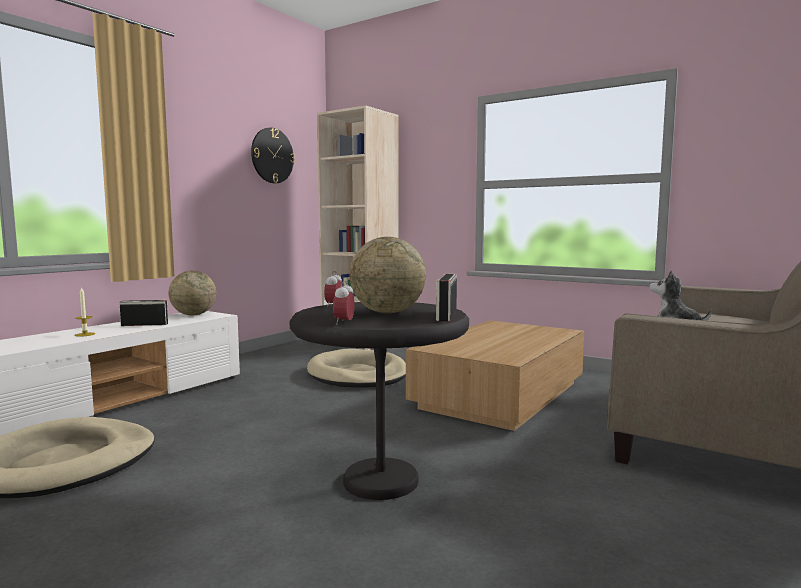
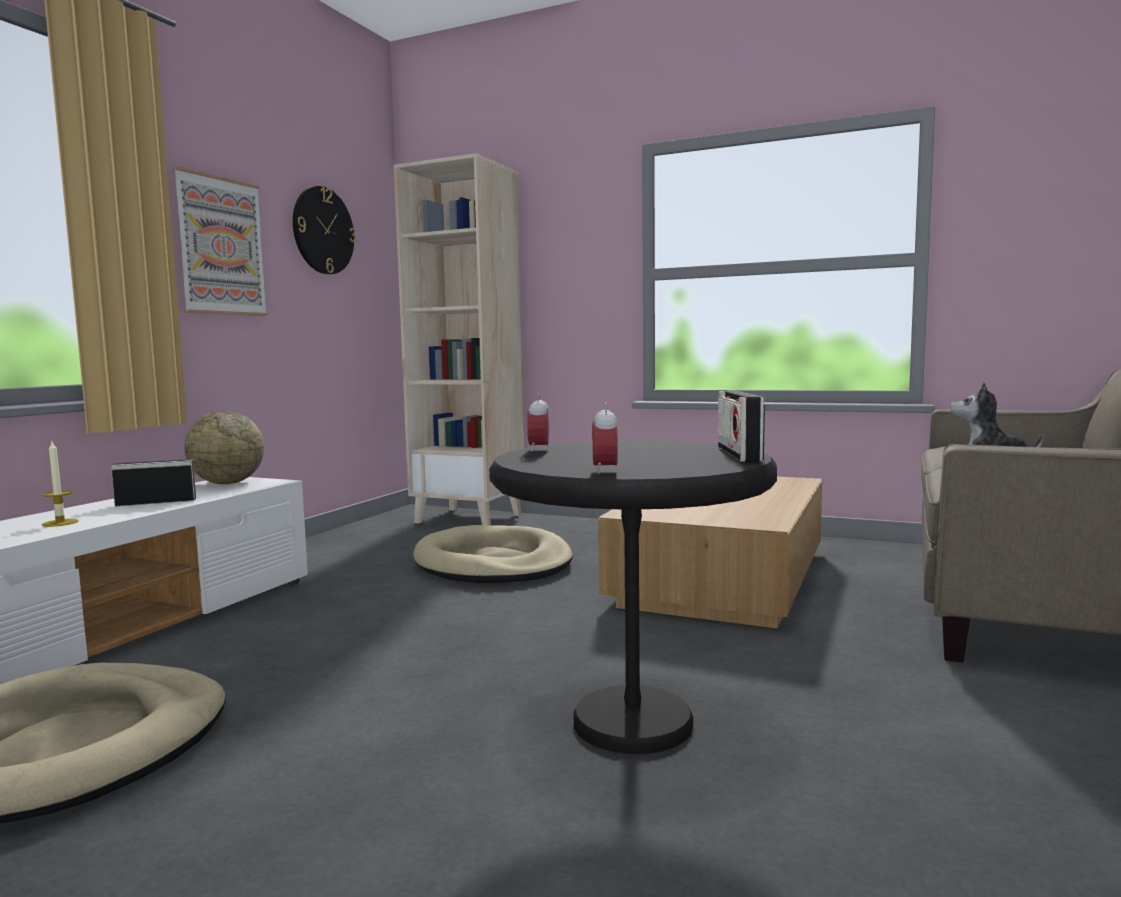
camera: 10 degrees left, 0 degrees up
globe [350,237,426,313] -> none
none -> picture [173,166,268,316]

